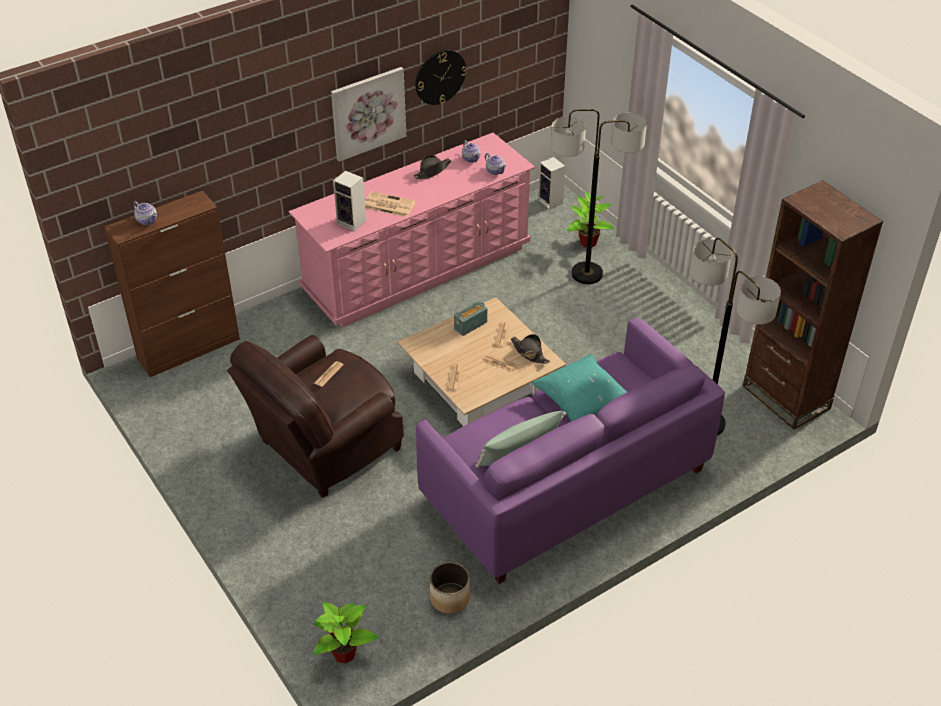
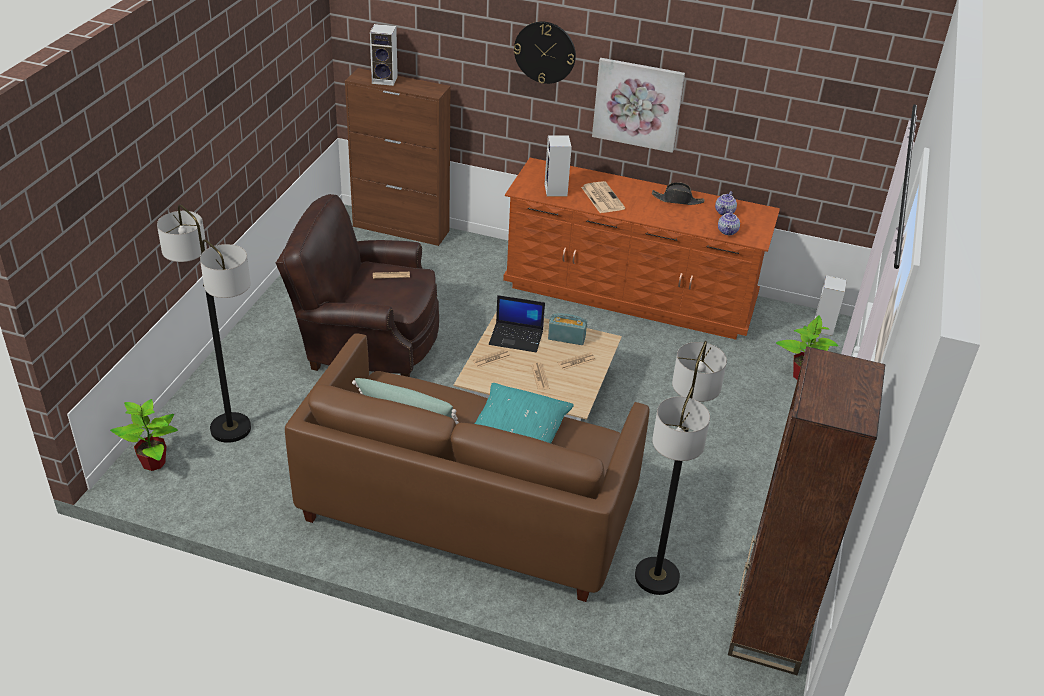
camera: 50 degrees right, 5 degrees down
teapot [133,201,157,225] -> speaker [370,24,398,86]
pink dresser [289,133,535,327] -> brown dresser [503,158,780,340]
wall clock [415,50,467,105] -> wall clock moved to [514,22,576,84]
purple sofa [416,318,725,584] -> brown sofa [285,334,649,602]
planter [430,562,470,614] -> none
black hat [511,334,550,364] -> none
floor lamp [551,109,647,284] -> floor lamp moved to [157,205,251,443]
none -> laptop [489,295,545,352]

